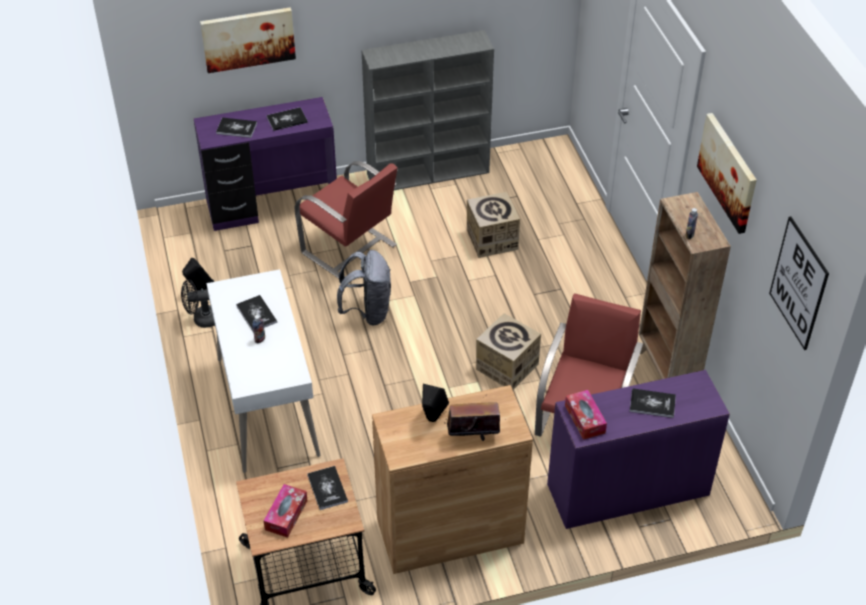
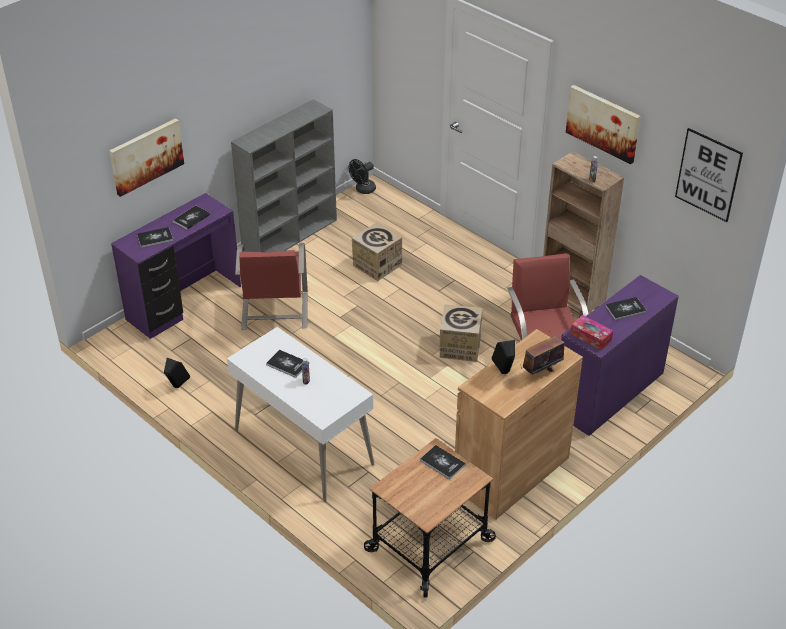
camera: 30 degrees left, 5 degrees down
black fan [181,280,215,328] -> black fan moved to [349,159,376,194]
tissue box [264,484,308,538] -> none
red chair [294,161,398,279] -> red chair turned 75 degrees clockwise [235,243,308,330]
grey backpack [337,250,391,325] -> none

